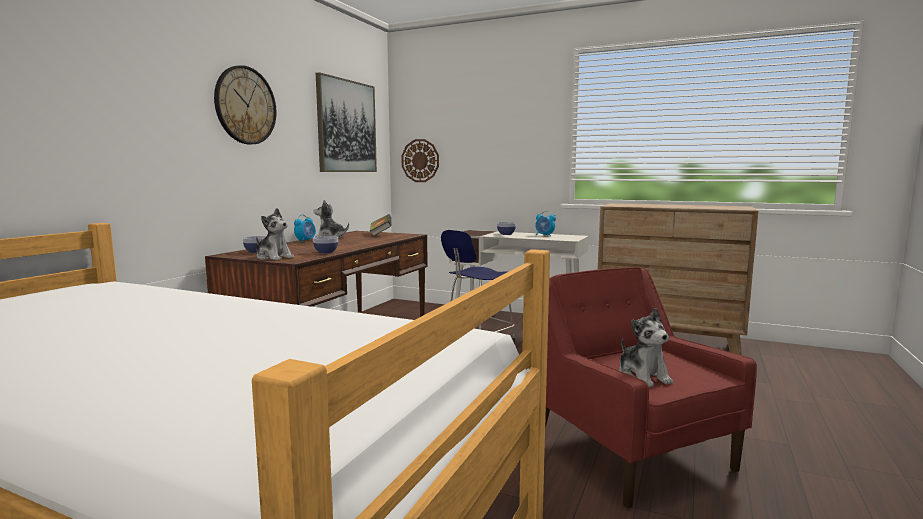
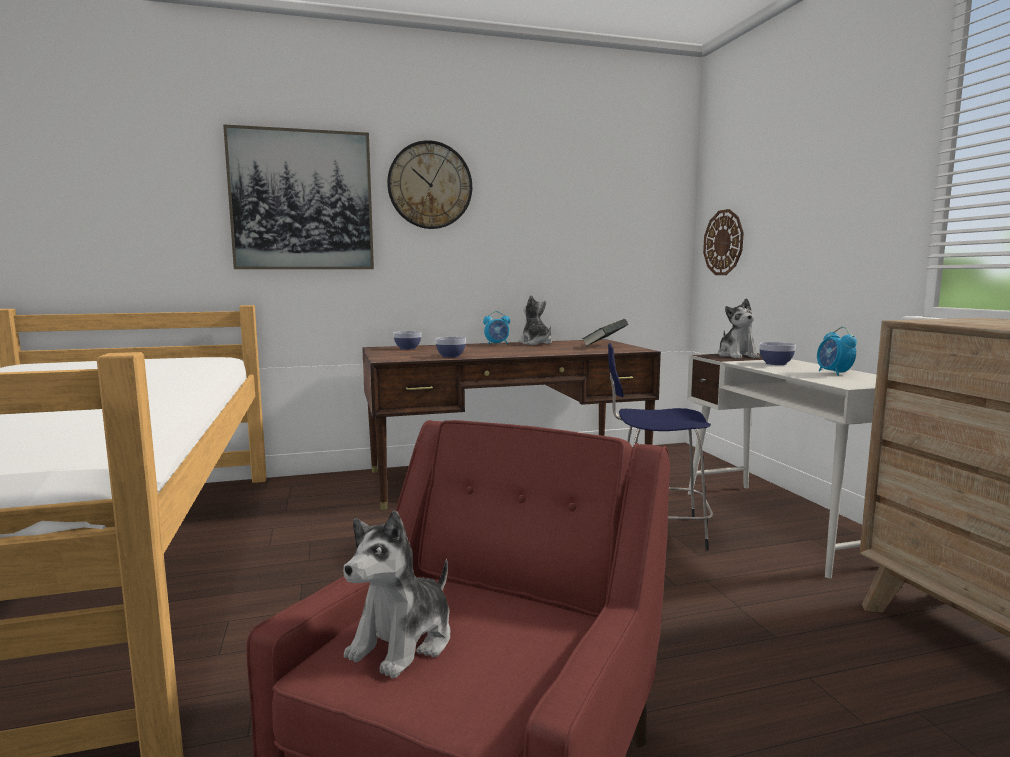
camera: 50 degrees right, 0 degrees up
plush toy [256,208,294,260] -> plush toy moved to [718,298,759,358]
picture [316,72,377,172] -> picture moved to [223,124,374,269]

